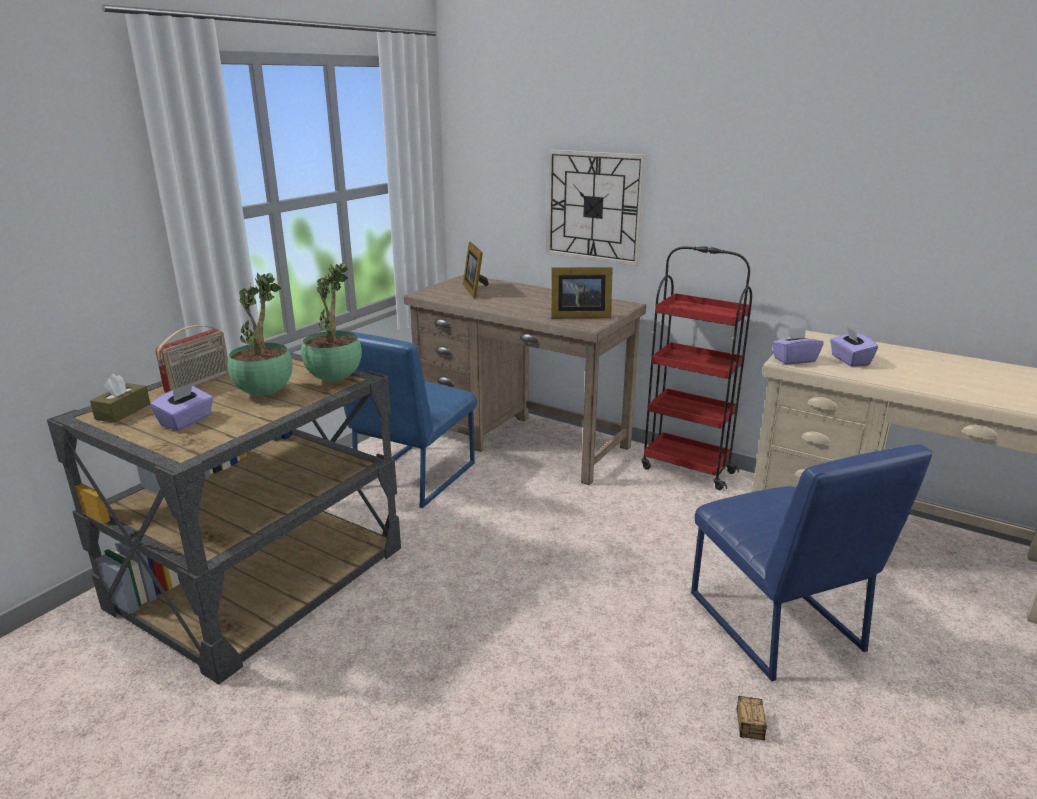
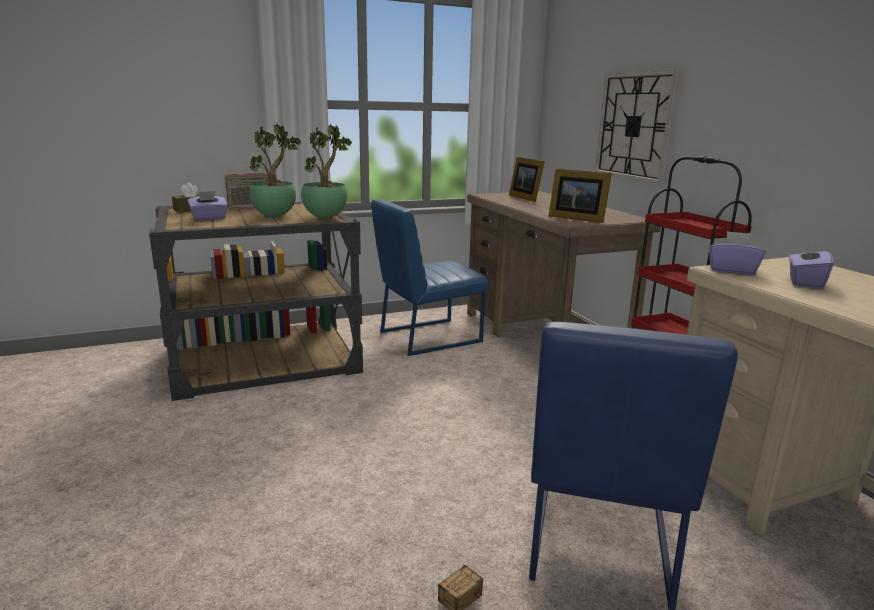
camera: 35 degrees right, 5 degrees down
picture frame [463,242,489,299] -> picture frame turned 45 degrees counterclockwise [509,157,545,202]

